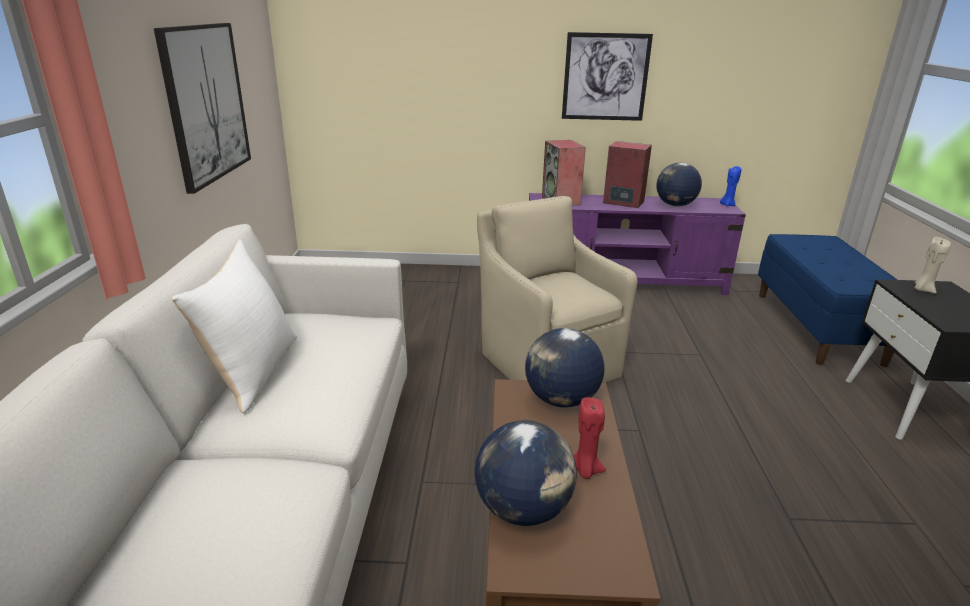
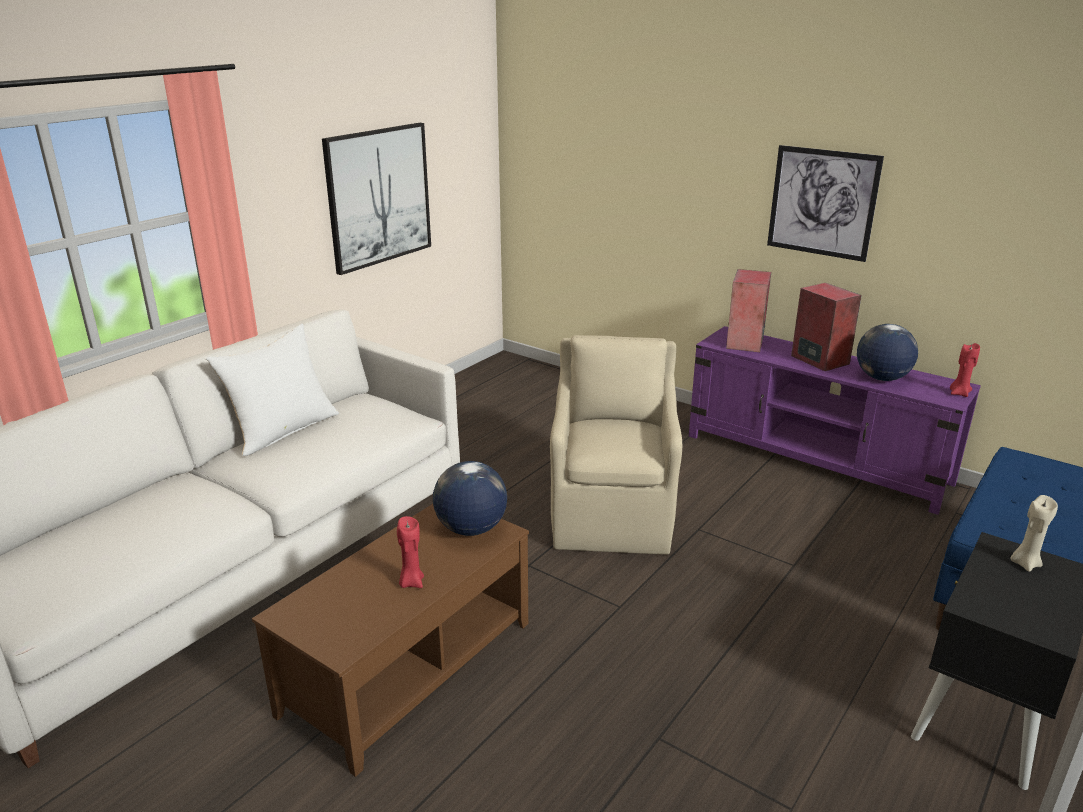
camera: 35 degrees right, 0 degrees up
globe [475,420,577,526] -> none
blue candle [720,166,741,206] -> red candle [950,343,980,397]

